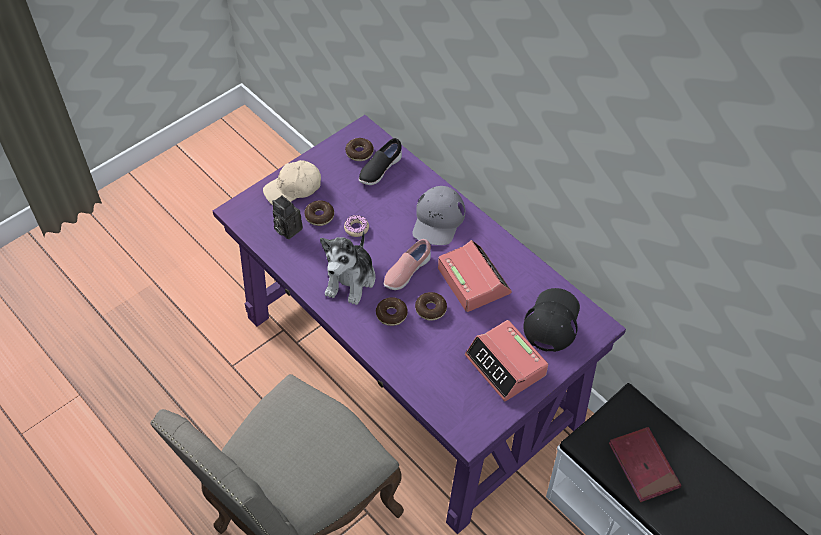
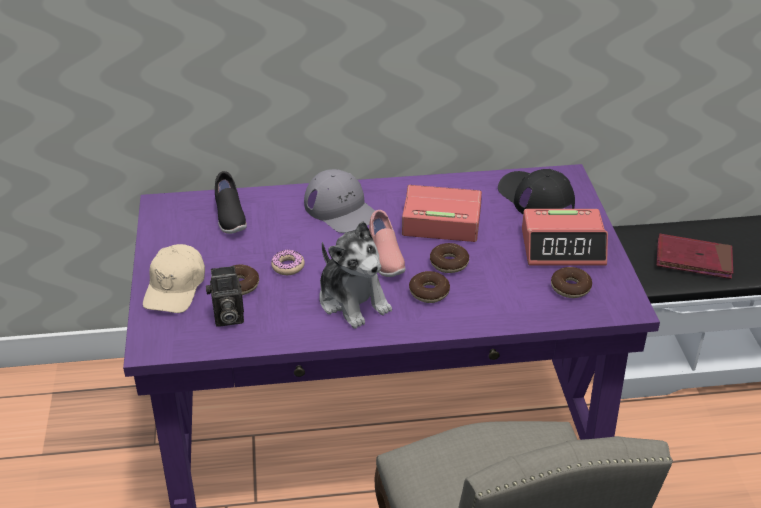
camera: 55 degrees left, 15 degrees down
donut [345,138,374,161] -> donut moved to [551,267,592,298]

